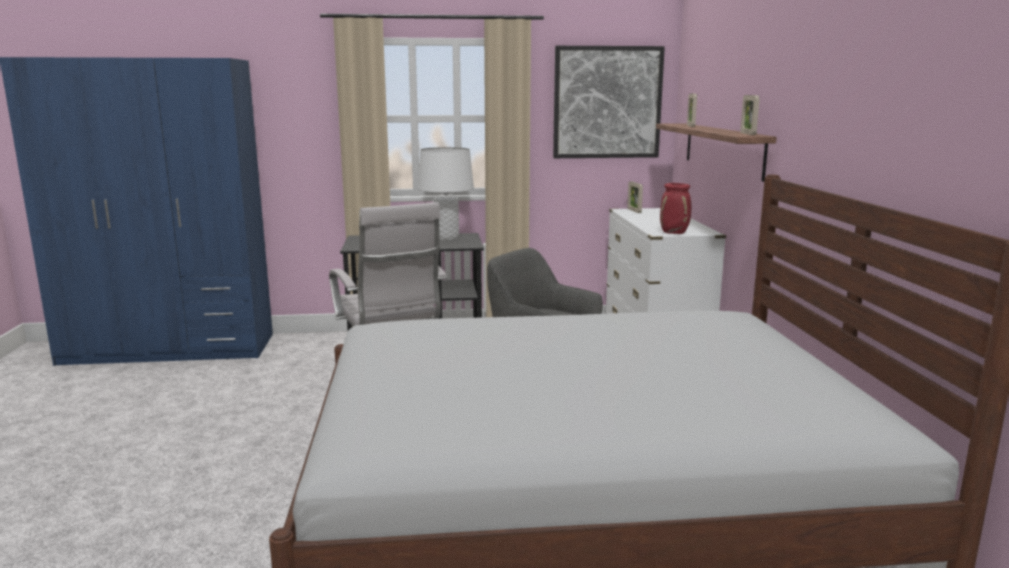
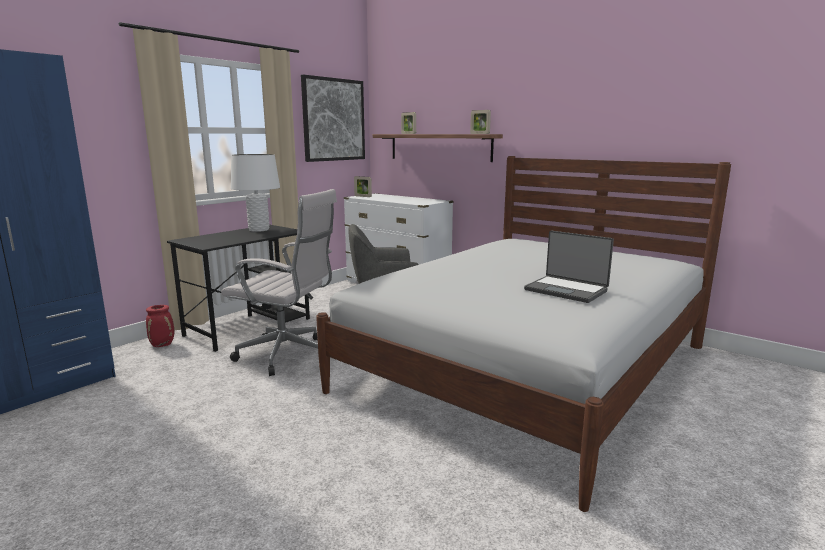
camera: 45 degrees left, 0 degrees up
red vase [660,183,691,234] -> red vase moved to [146,305,174,347]
none -> laptop [524,231,614,303]

